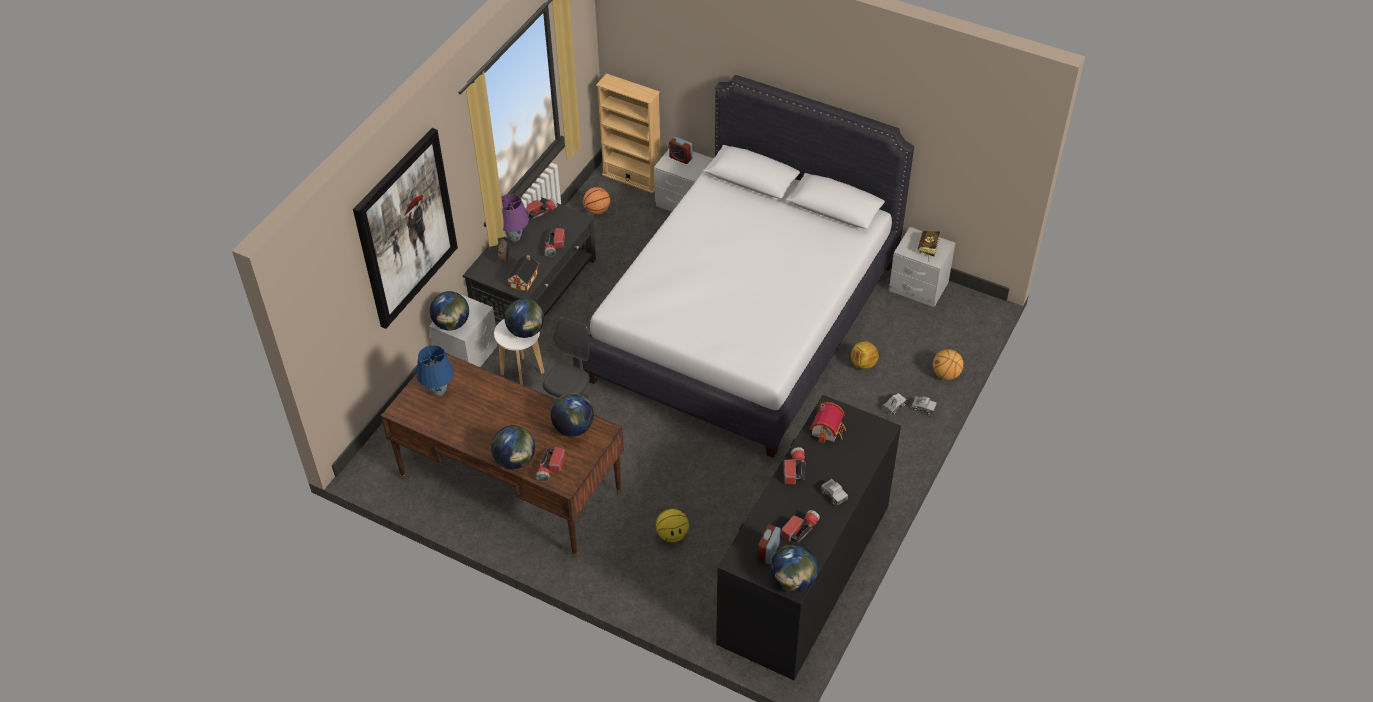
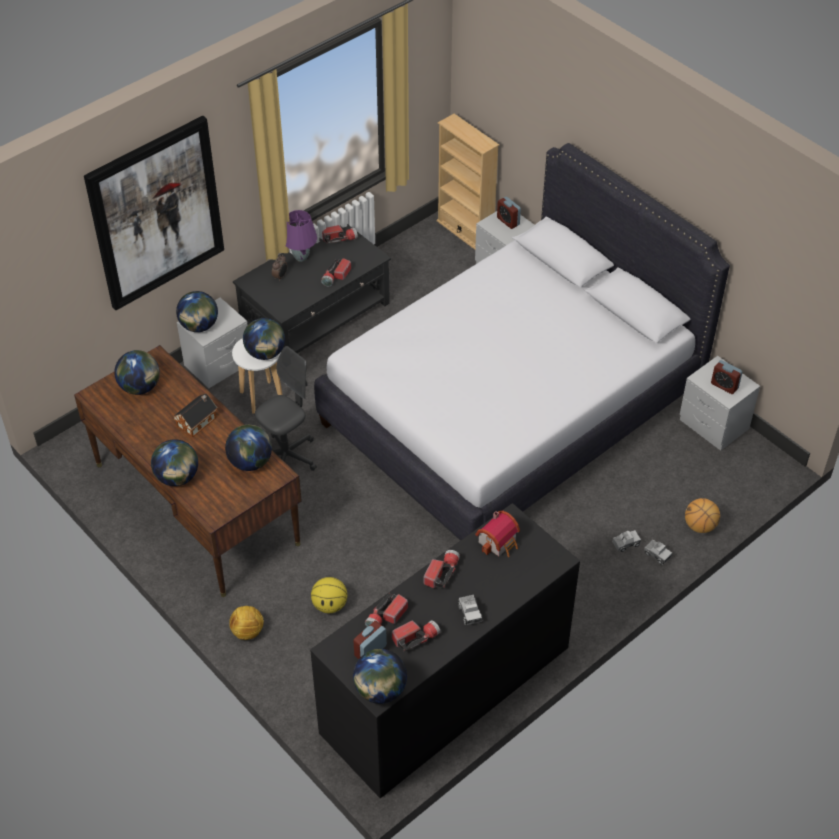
camera: 20 degrees right, 0 degrees up
blue table lamp [417,345,454,396] -> globe [114,350,160,395]
toy house [507,254,539,292] -> toy house moved to [173,393,217,438]
flashlight [536,447,566,482] -> flashlight moved to [365,593,408,627]
basketball [583,187,610,215] -> none
football [851,341,879,369] -> football moved to [229,606,264,640]
book [918,231,940,262] -> alarm clock [711,360,742,394]

